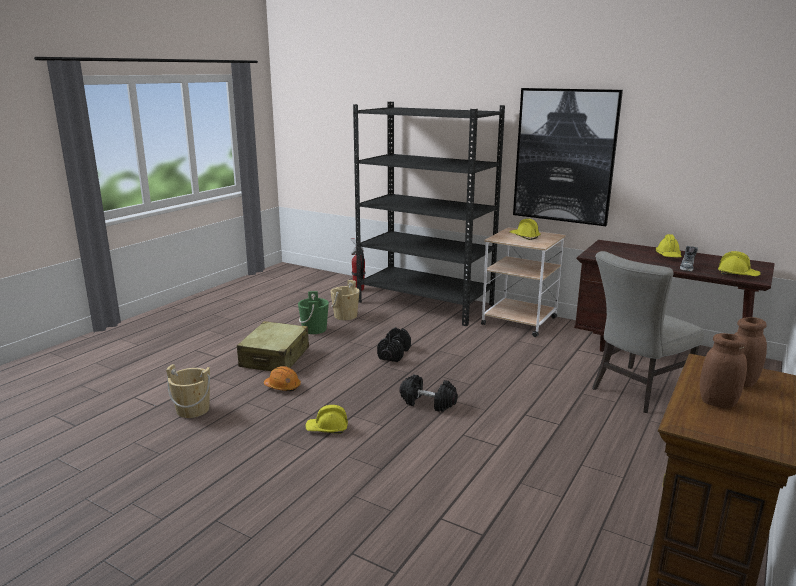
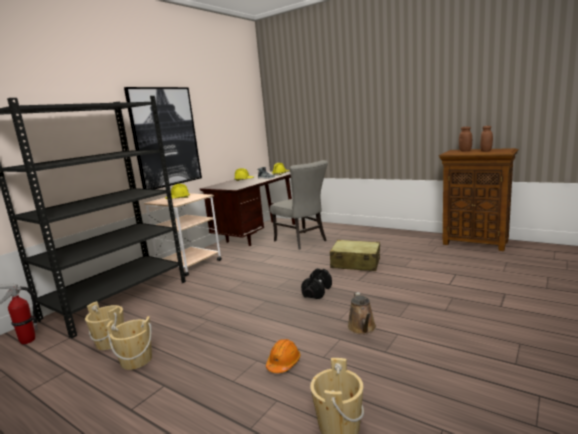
camera: 85 degrees left, 5 degrees down
beige suitcase [237,321,309,371] -> beige suitcase moved to [330,240,380,271]
green bucket [298,291,329,334] -> beige bucket [106,316,152,370]
yellow hard hat [305,405,348,434] -> brown watering can [348,292,376,335]
black dumbbell [377,327,411,362] -> none

